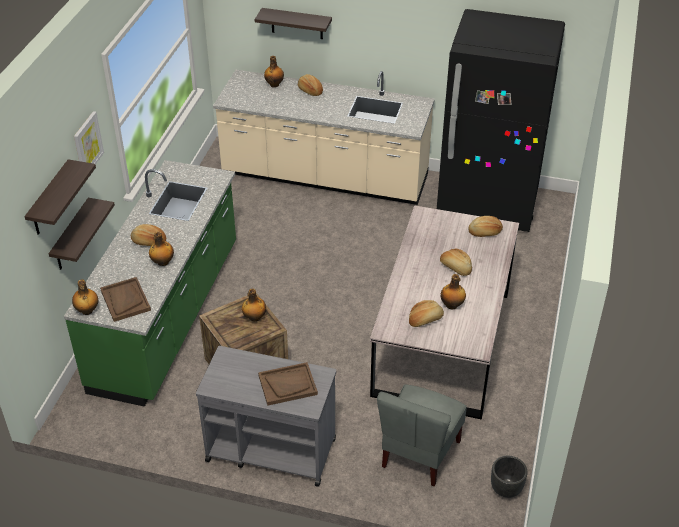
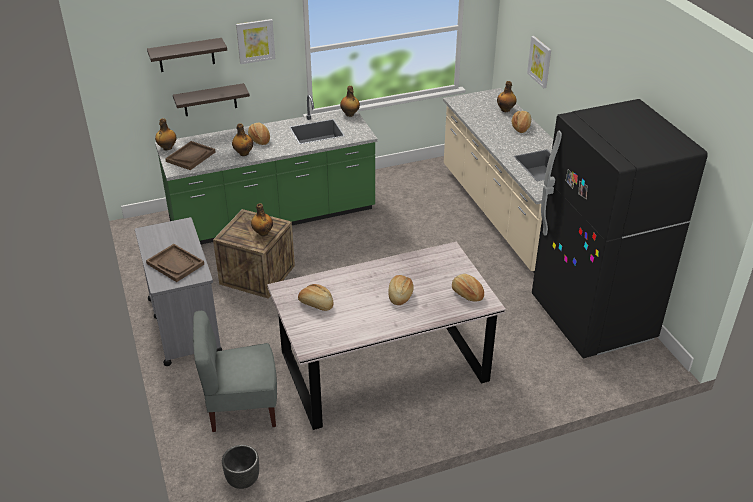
camera: 55 degrees right, 5 degrees down
shelf [255,8,332,39] -> picture [527,36,551,88]
bottle [441,274,466,309] -> bottle moved to [340,86,360,117]

